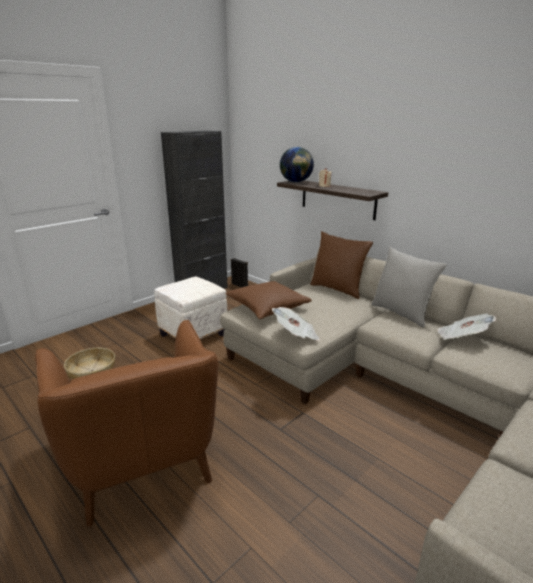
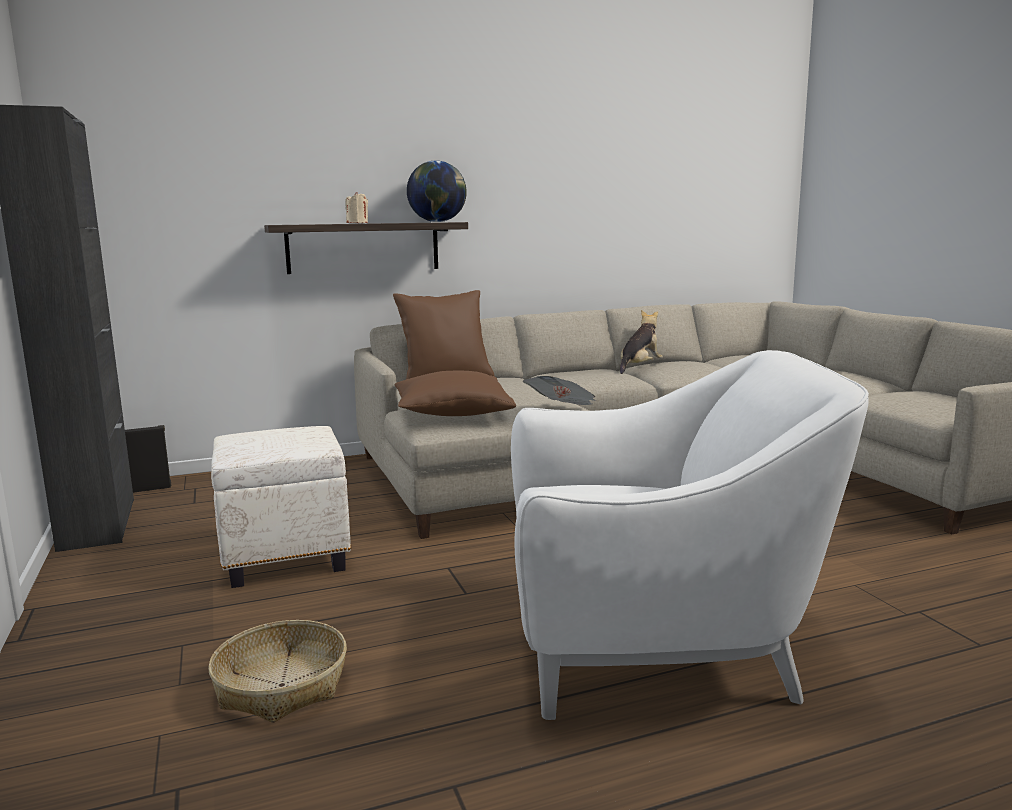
camera: 65 degrees left, 10 degrees down
brown armchair [35,320,218,526] -> white armchair [511,350,869,720]
globe [280,147,314,182] -> globe moved to [407,161,467,222]
grey pillow [371,247,447,328] -> none
newspaper [437,314,496,340] -> plush toy [620,310,663,374]

